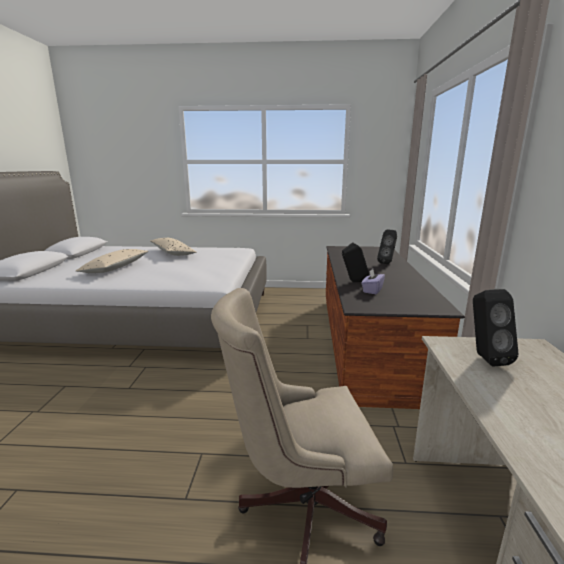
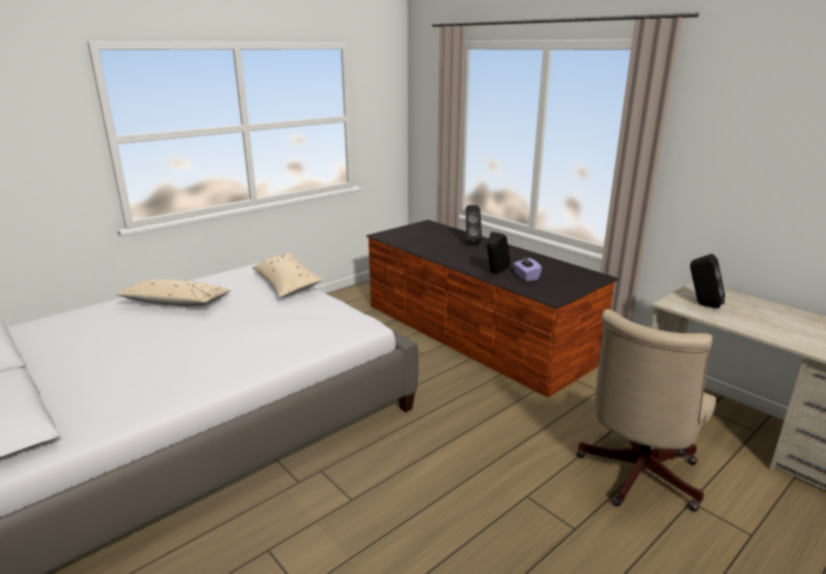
camera: 45 degrees left, 5 degrees up
beige pillow [76,249,149,273] -> beige pillow moved to [252,253,323,297]

